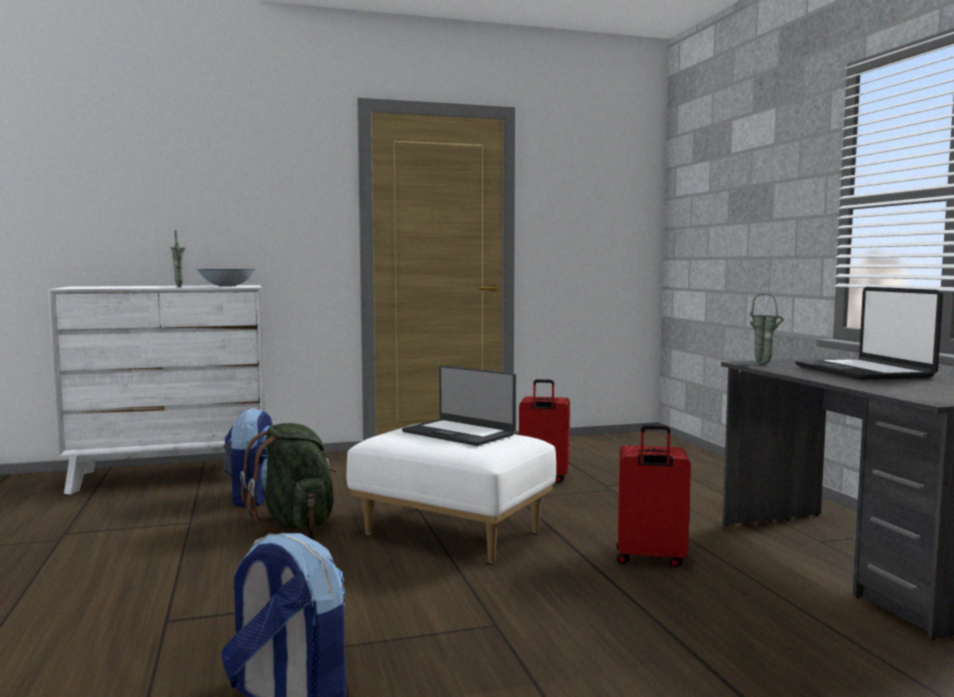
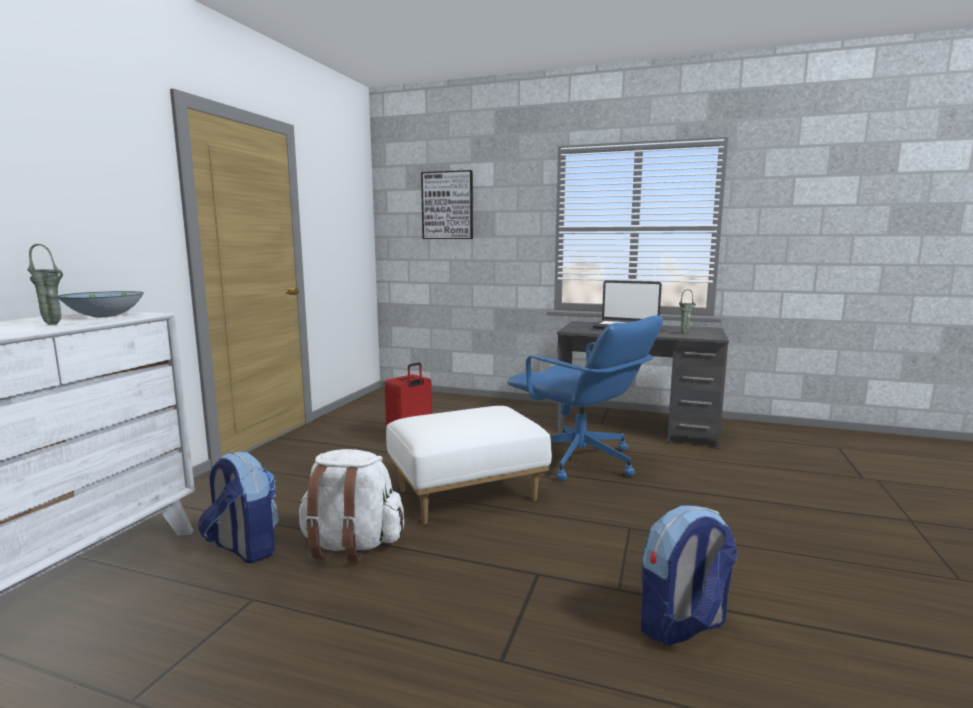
camera: 55 degrees left, 5 degrees up
green backpack [240,423,337,532] -> white backpack [298,449,404,561]
laptop [402,365,516,446] -> none
red suitcase [616,425,691,568] -> blue office chair [507,316,663,481]
green vase [750,293,784,364] -> green vase moved to [679,289,696,334]
none -> picture [421,170,473,239]

